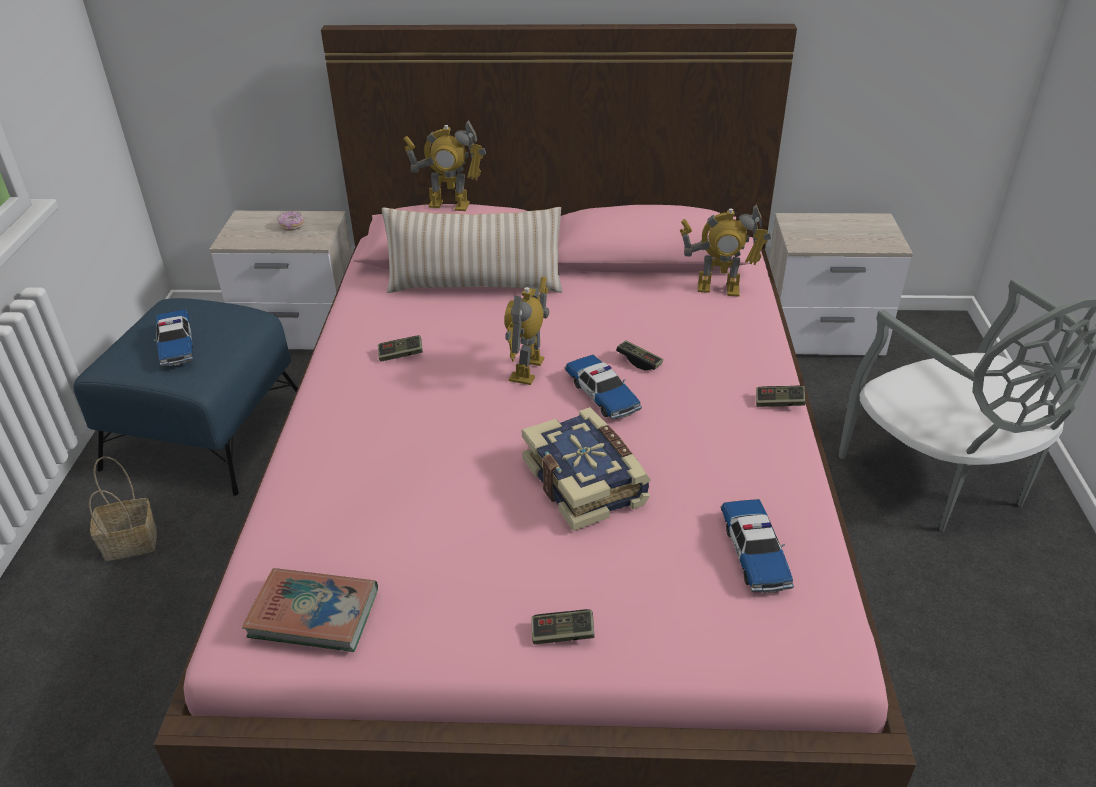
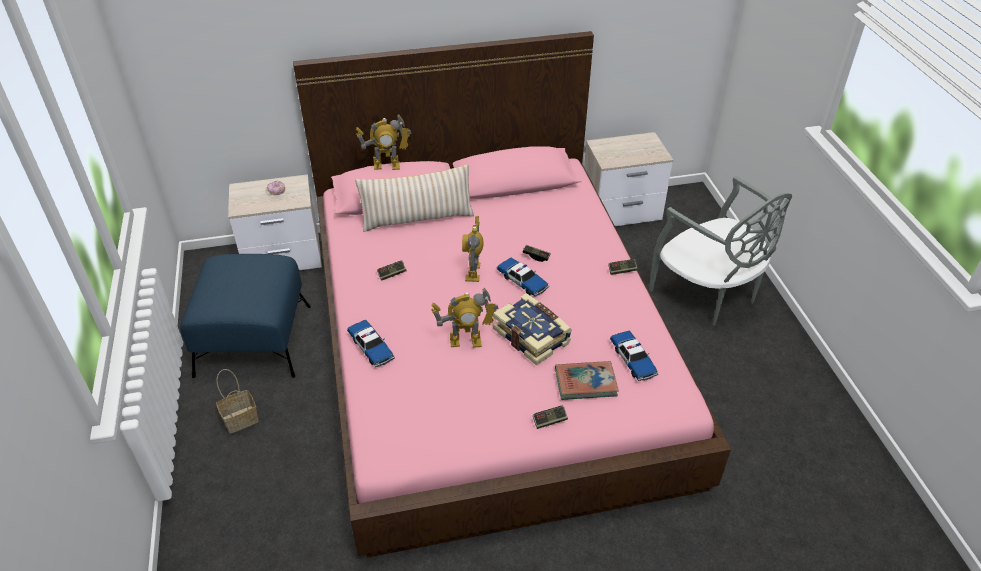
camera: 15 degrees left, 5 degrees up
toy car [154,309,194,366] -> toy car moved to [347,320,395,367]
book [242,568,378,652] -> book moved to [555,361,619,400]
toy robot [680,205,771,297] -> toy robot moved to [431,287,499,348]

